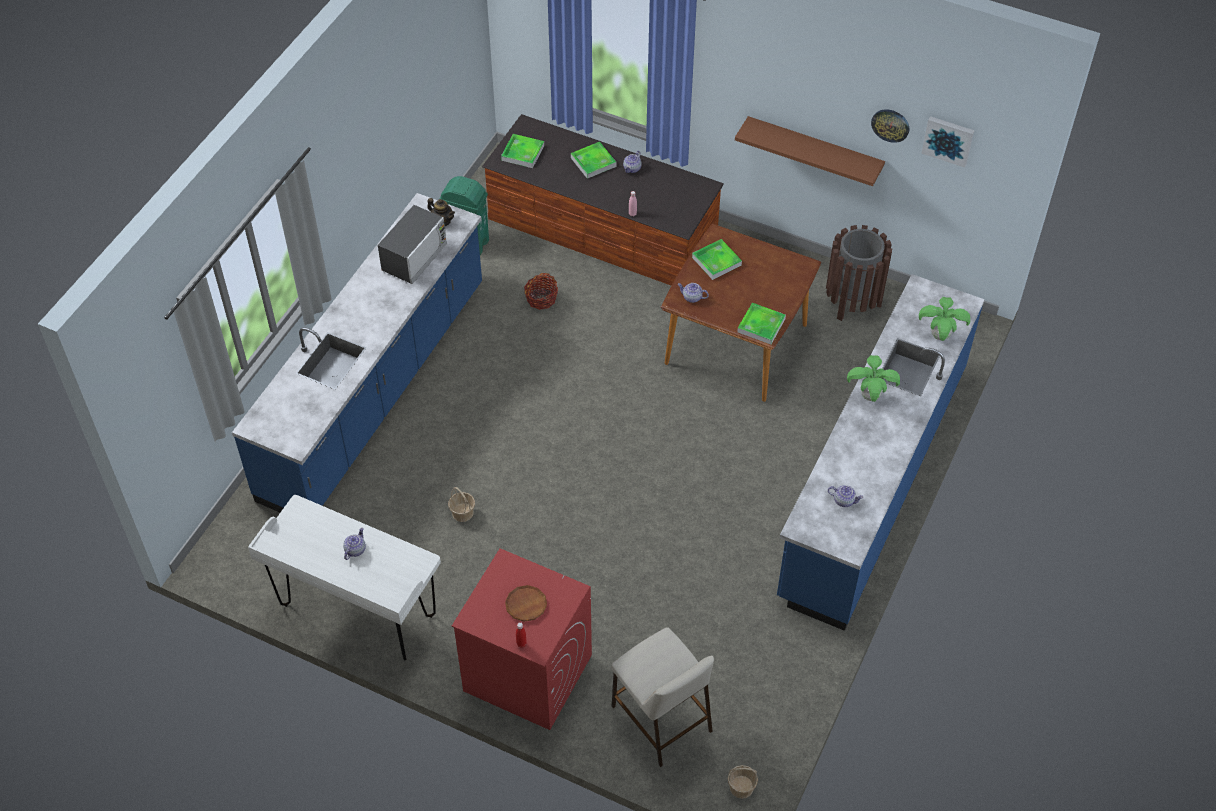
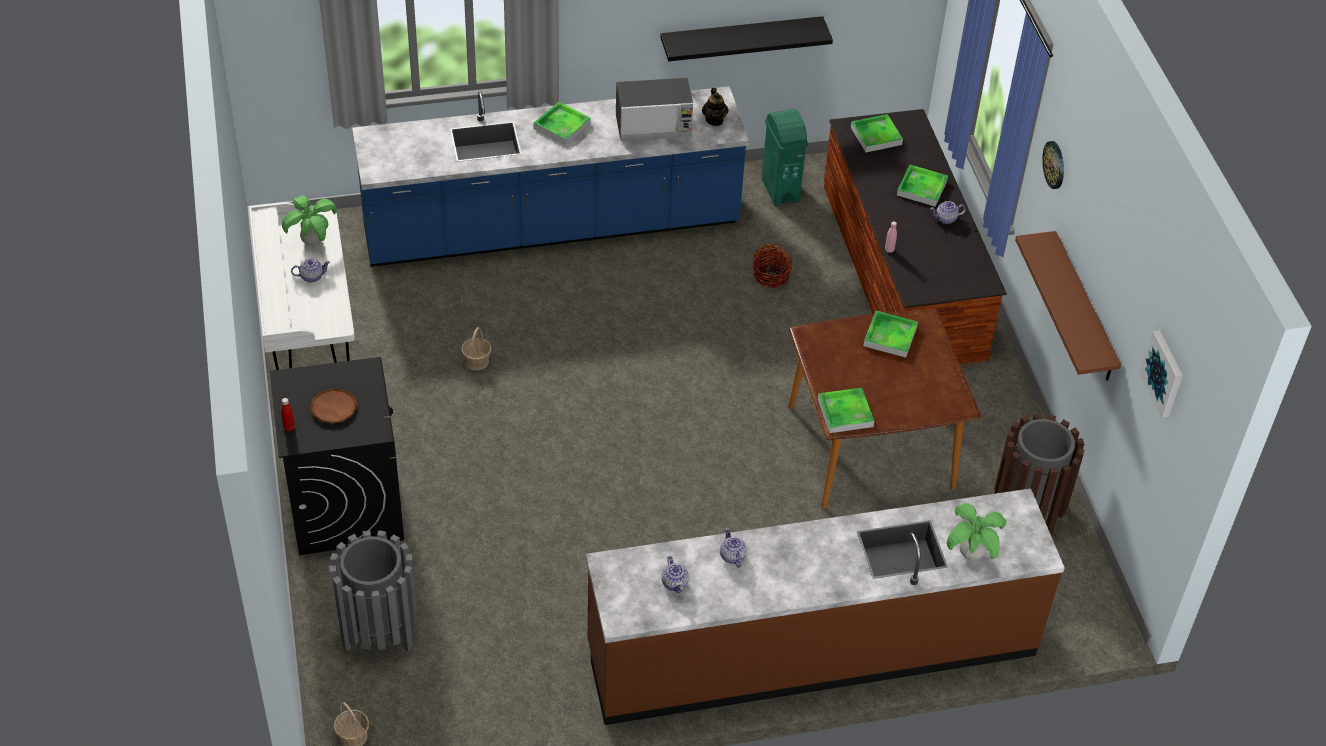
camera: 50 degrees right, 5 degrees down
red washing machine [452,548,592,730] -> black washing machine [270,357,404,555]
beige stool [611,627,714,767] -> grey trash can [329,530,418,651]
teapot [677,283,709,303] -> teapot moved to [720,527,747,568]
blue counter [777,274,985,631] -> brown counter [586,489,1065,725]
potted plant [847,355,900,402] -> potted plant moved to [282,196,337,246]
wall clock [871,109,909,143] -> wall clock moved to [1042,141,1064,189]
none -> tray [534,102,591,145]
none -> black shelf [660,16,833,62]

